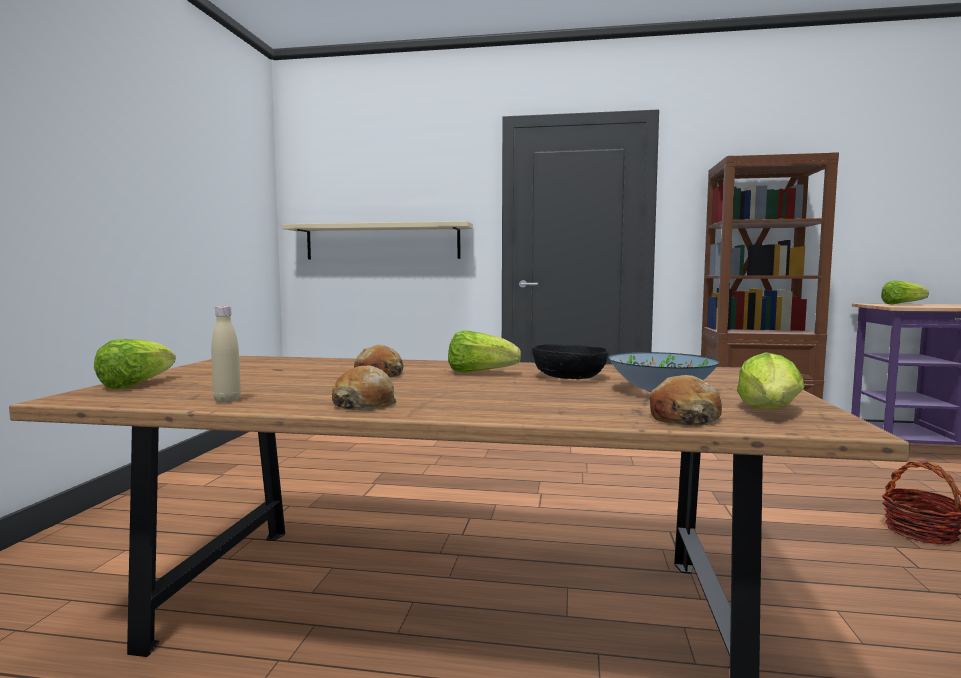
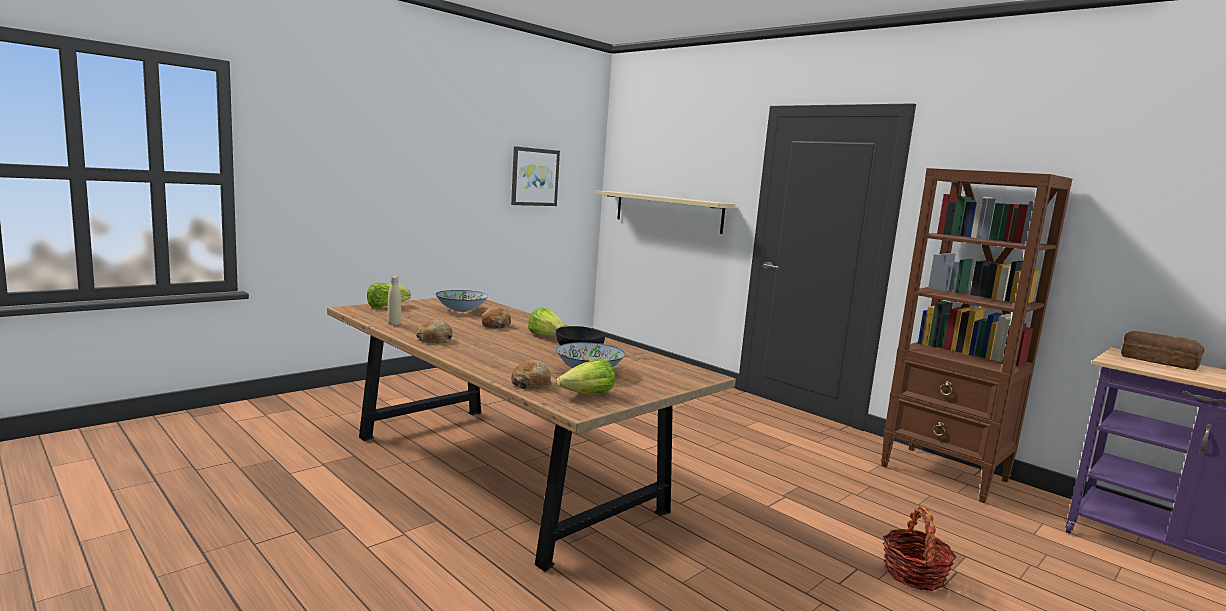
camera: 35 degrees right, 5 degrees up
lettuce [881,280,929,304] -> bread [1121,331,1204,370]
none -> bowl [436,290,488,312]
none -> picture [511,146,560,206]

